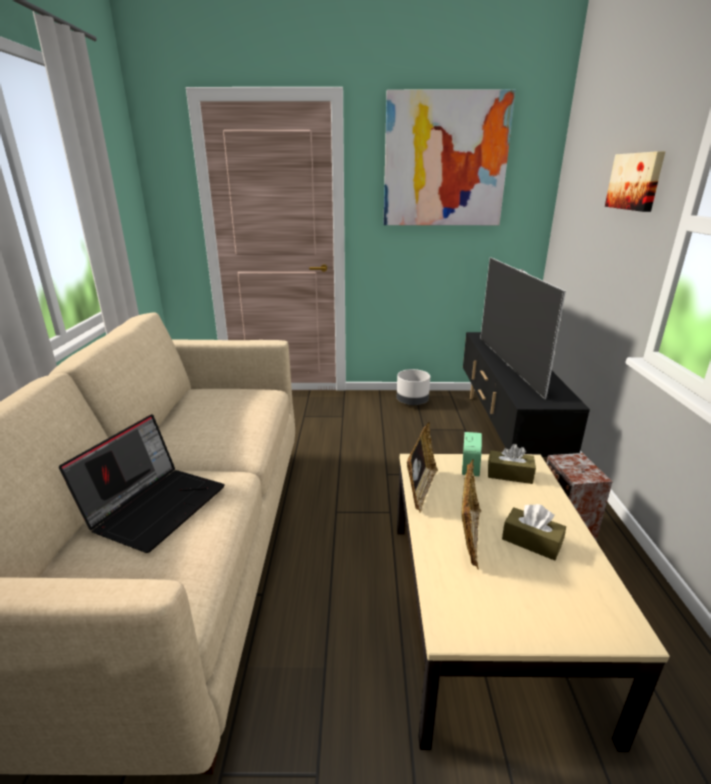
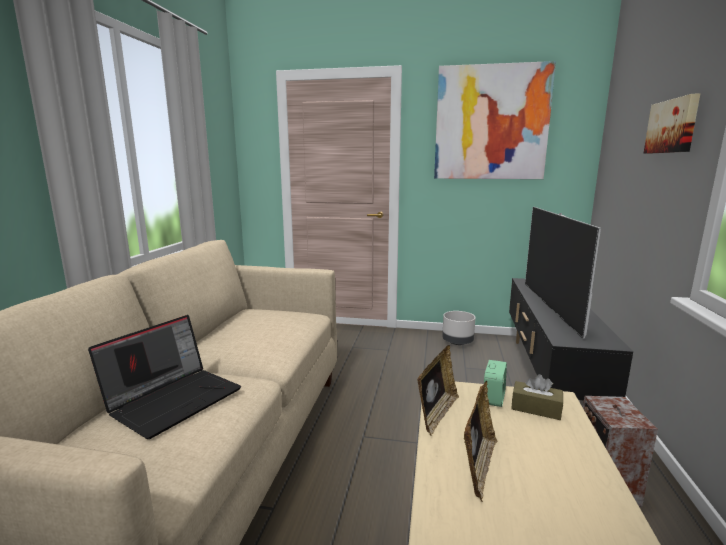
camera: 10 degrees right, 10 degrees down
brown tissue box [502,504,566,560] -> none

